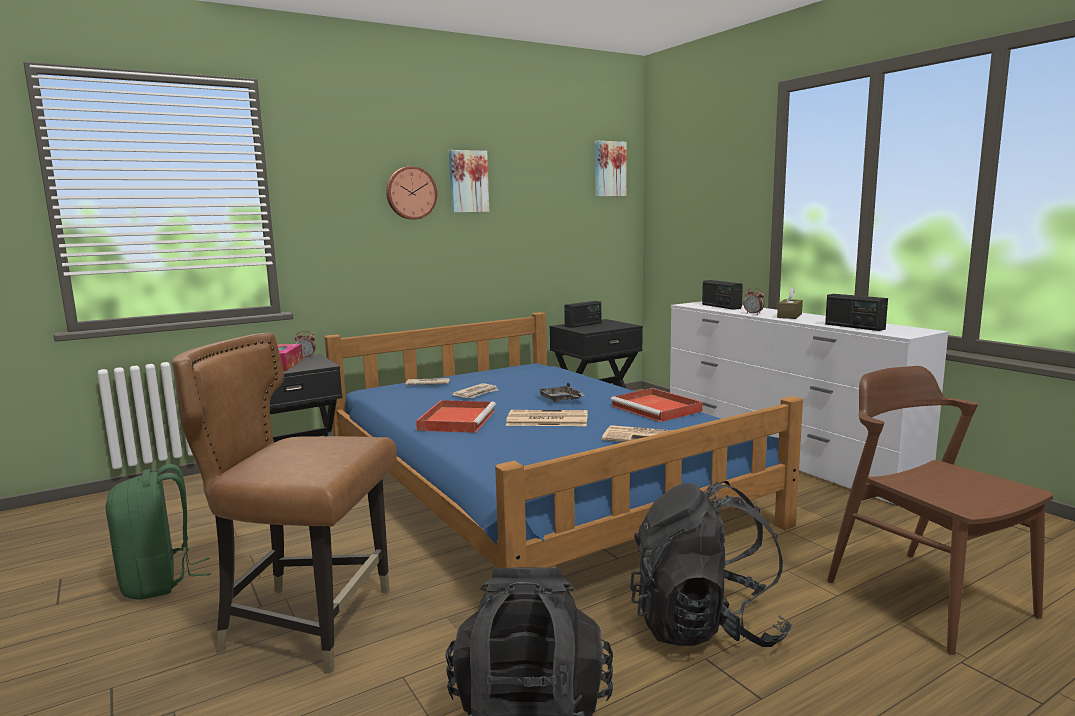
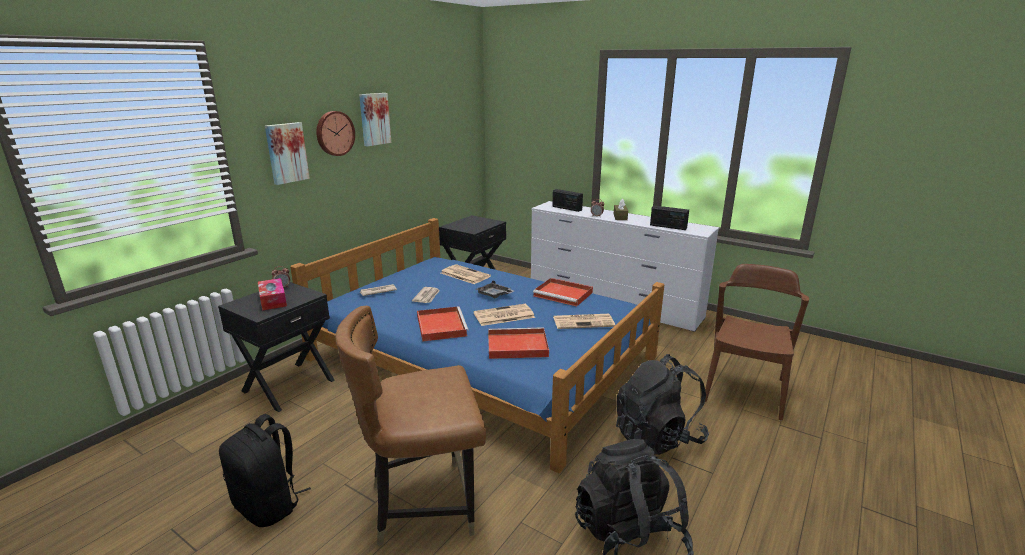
camera: 25 degrees left, 10 degrees up
green backpack [106,464,211,600] -> black backpack [219,414,311,527]
radio [564,301,601,328] -> none
picture [595,141,627,197] -> picture moved to [265,122,310,185]
brown chair [827,366,1053,656] -> brown chair turned 75 degrees clockwise [705,264,809,421]
none -> newspaper [441,264,491,284]
none -> red tray [488,327,549,359]

